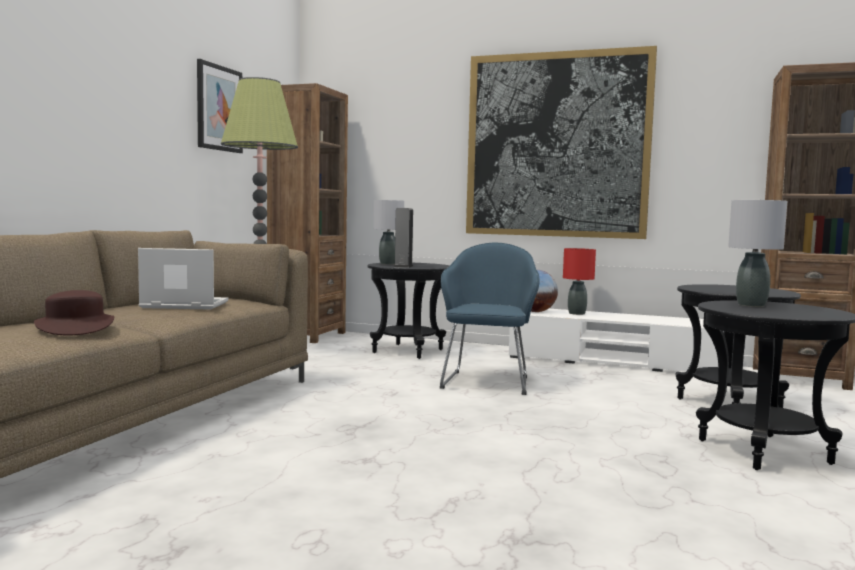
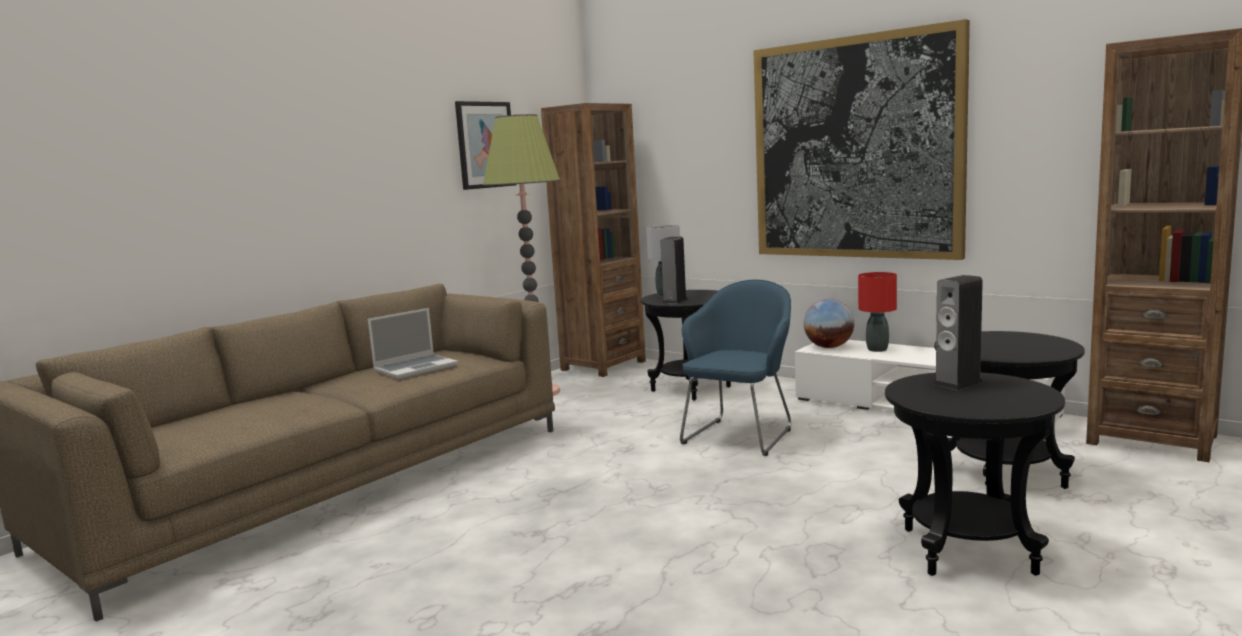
camera: 20 degrees right, 5 degrees up
brown hat [34,290,114,336] -> none
laptop [138,248,228,310] -> laptop turned 120 degrees clockwise [368,308,458,379]
grey table lamp [728,200,787,307] -> speaker [933,275,983,390]

